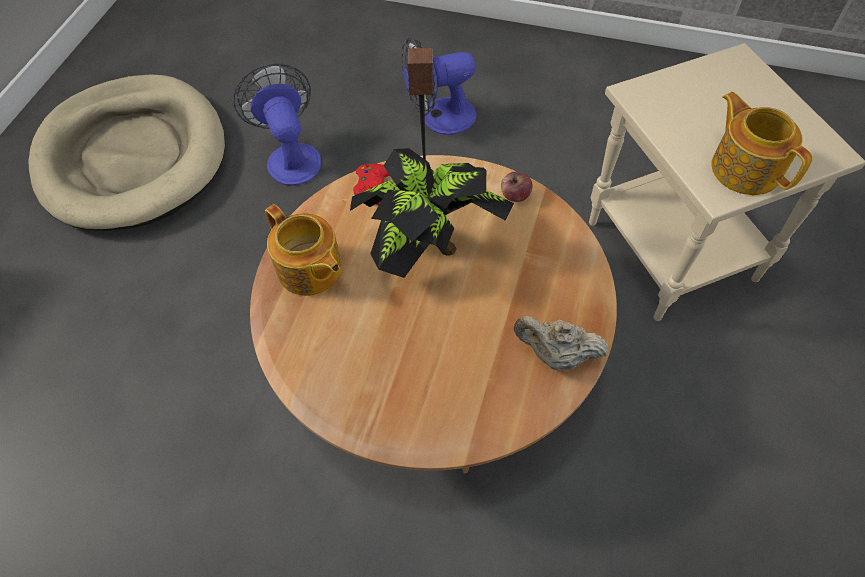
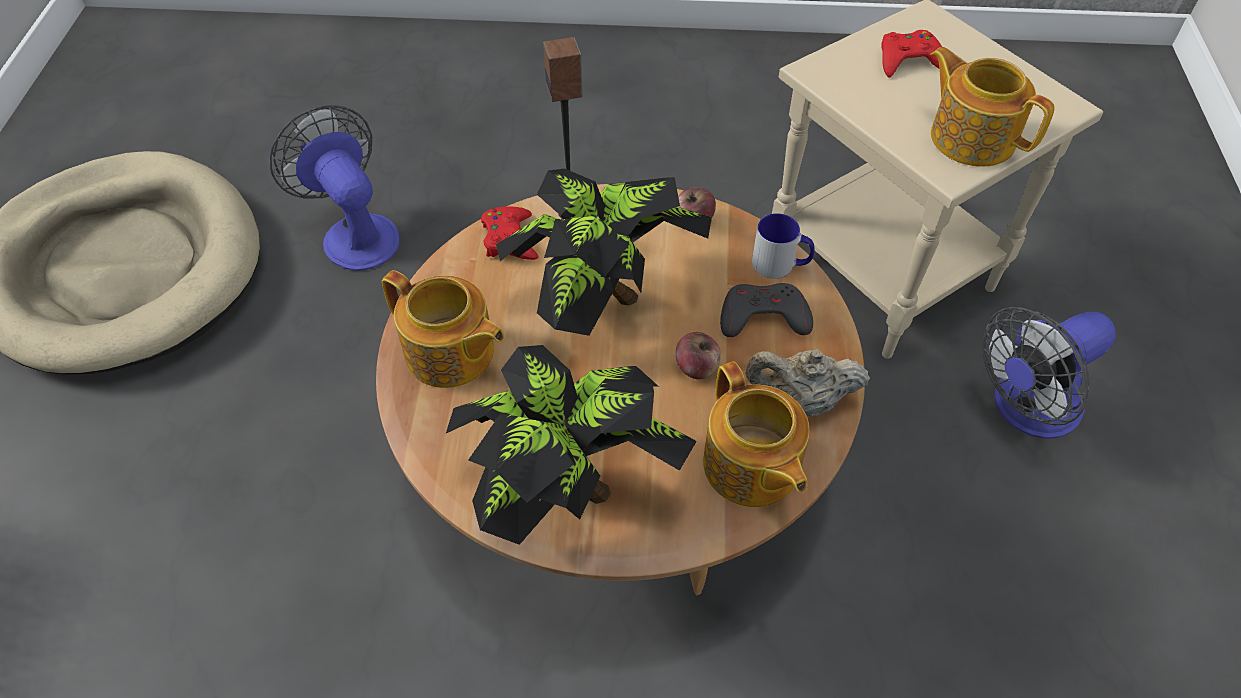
camera: 15 degrees left, 5 degrees down
fan [402,37,476,135] -> fan moved to [982,307,1116,439]
none -> potted plant [446,345,697,545]
none -> apple [675,332,721,379]
none -> teapot [703,361,810,507]
none -> grey game controller [720,283,813,337]
none -> mug [752,213,814,279]
none -> red game controller [882,30,942,78]

